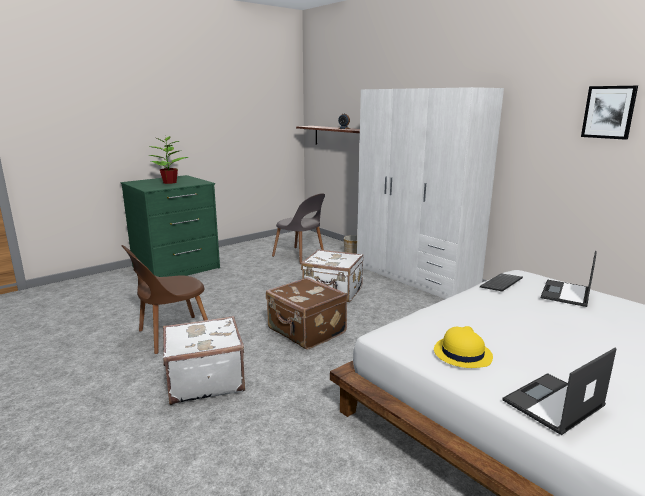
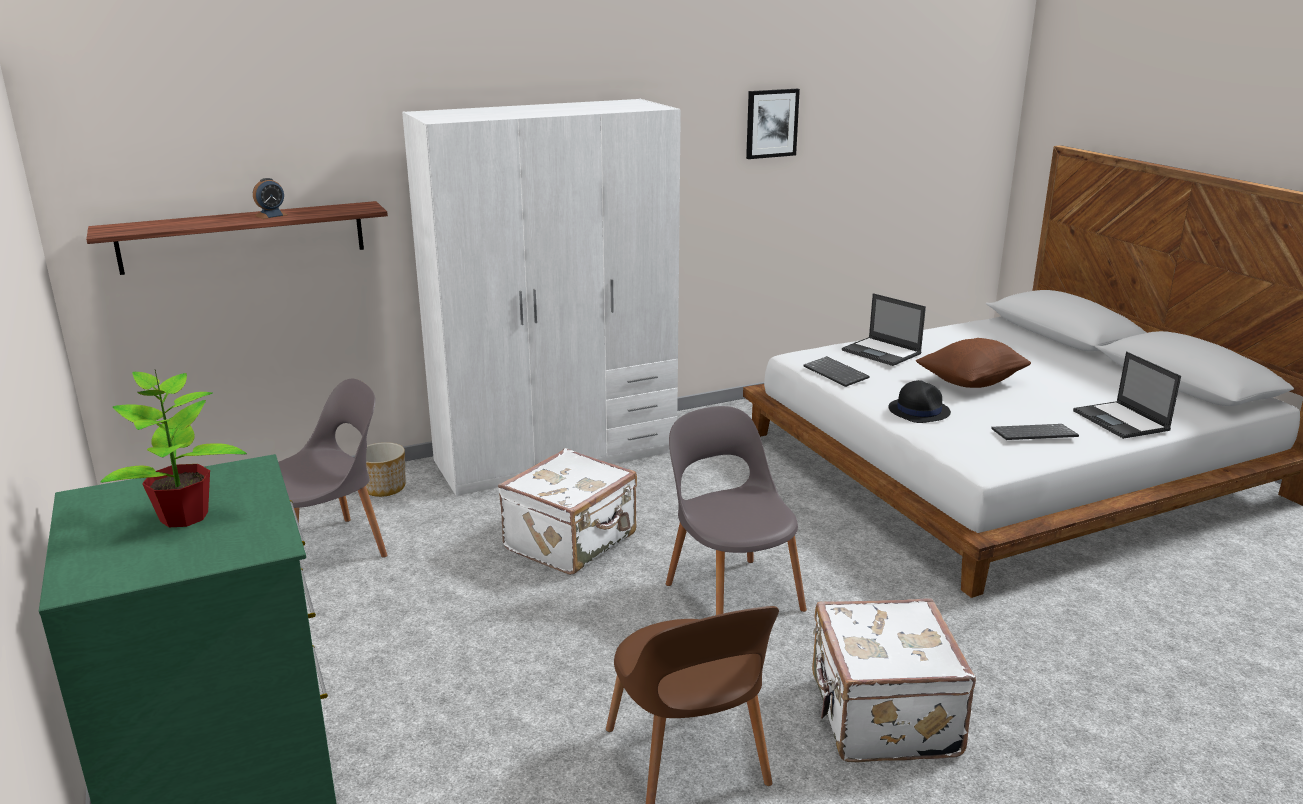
camera: 75 degrees left, 5 degrees up
brown suitcase [266,277,347,350] -> grey chair [666,406,807,615]
yellow hat [434,326,493,368] -> keyboard [991,424,1079,440]
none -> black hat [888,380,951,423]
none -> brown pillow [916,338,1031,388]

